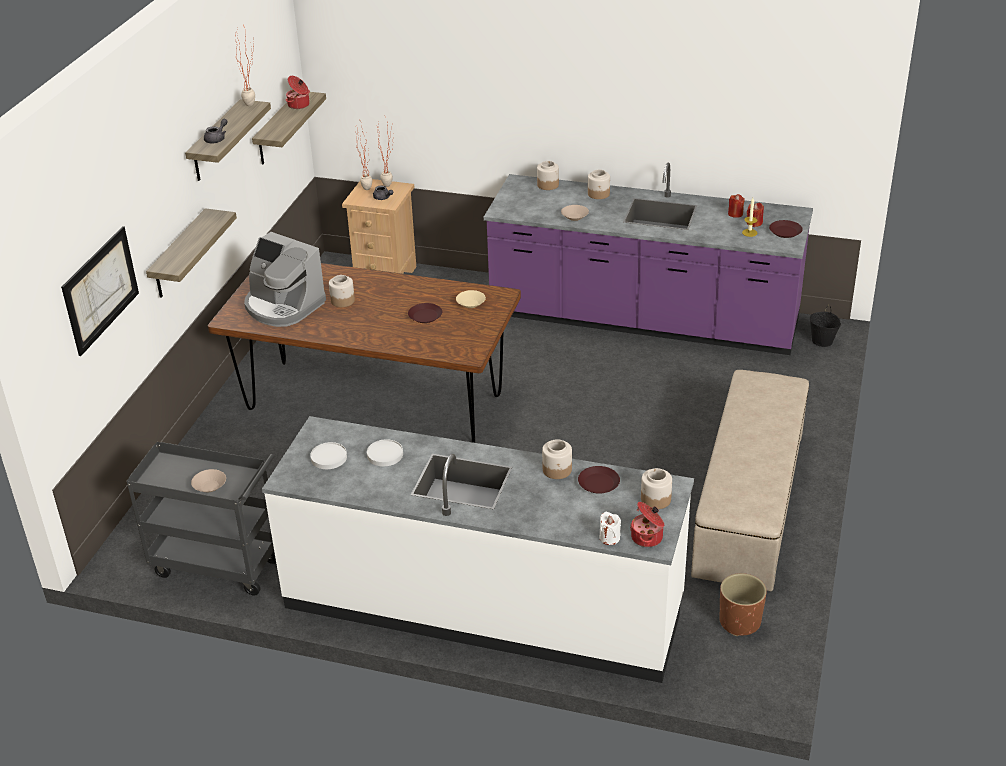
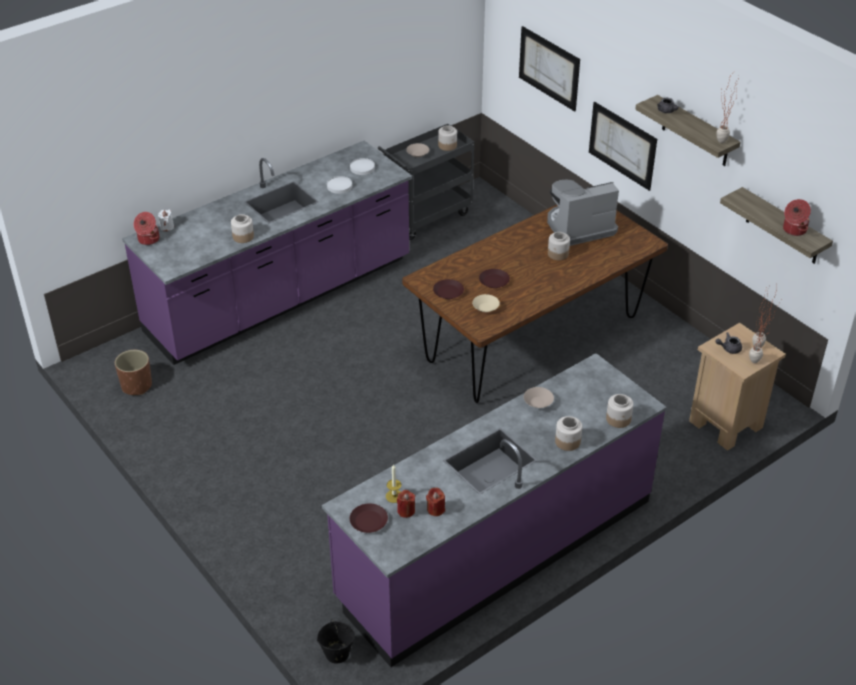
camera: 125 degrees right, 5 degrees up
shelf [146,208,237,298] -> picture [589,102,657,191]
white counter [262,416,694,683] -> purple counter [122,140,412,365]
brown plate [578,466,620,494] -> brown plate moved to [433,279,464,299]
jar [641,468,672,509] -> jar moved to [438,125,457,151]
beige bench [691,370,809,591] -> none

